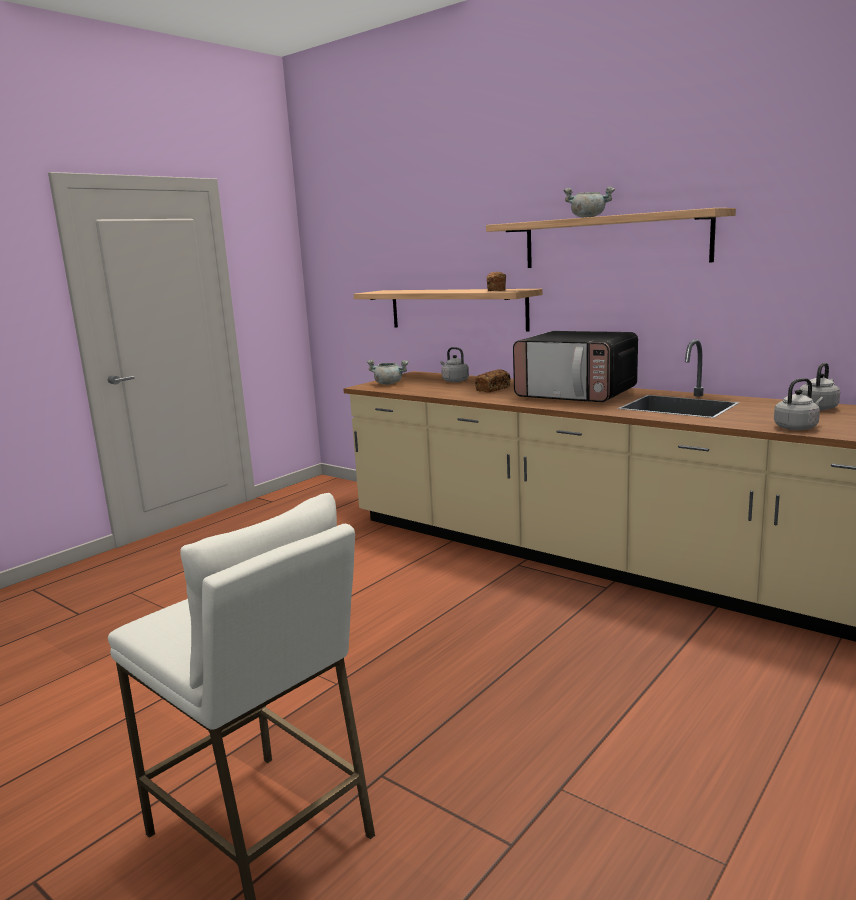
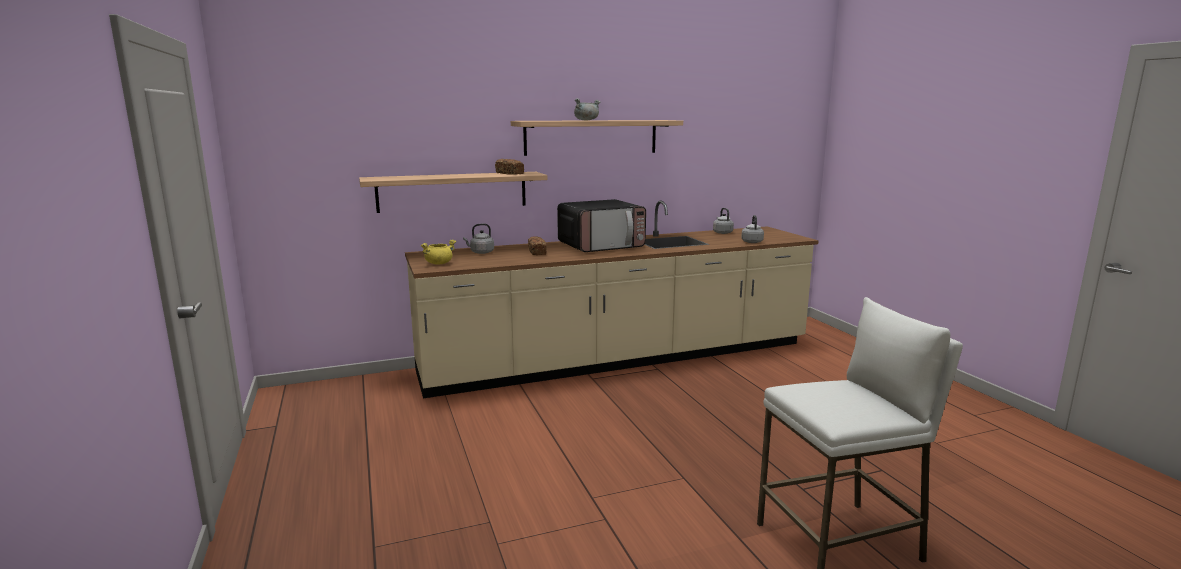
camera: 60 degrees left, 0 degrees up
grey cooking pot [367,360,409,385] -> yellow cooking pot [421,240,456,264]

